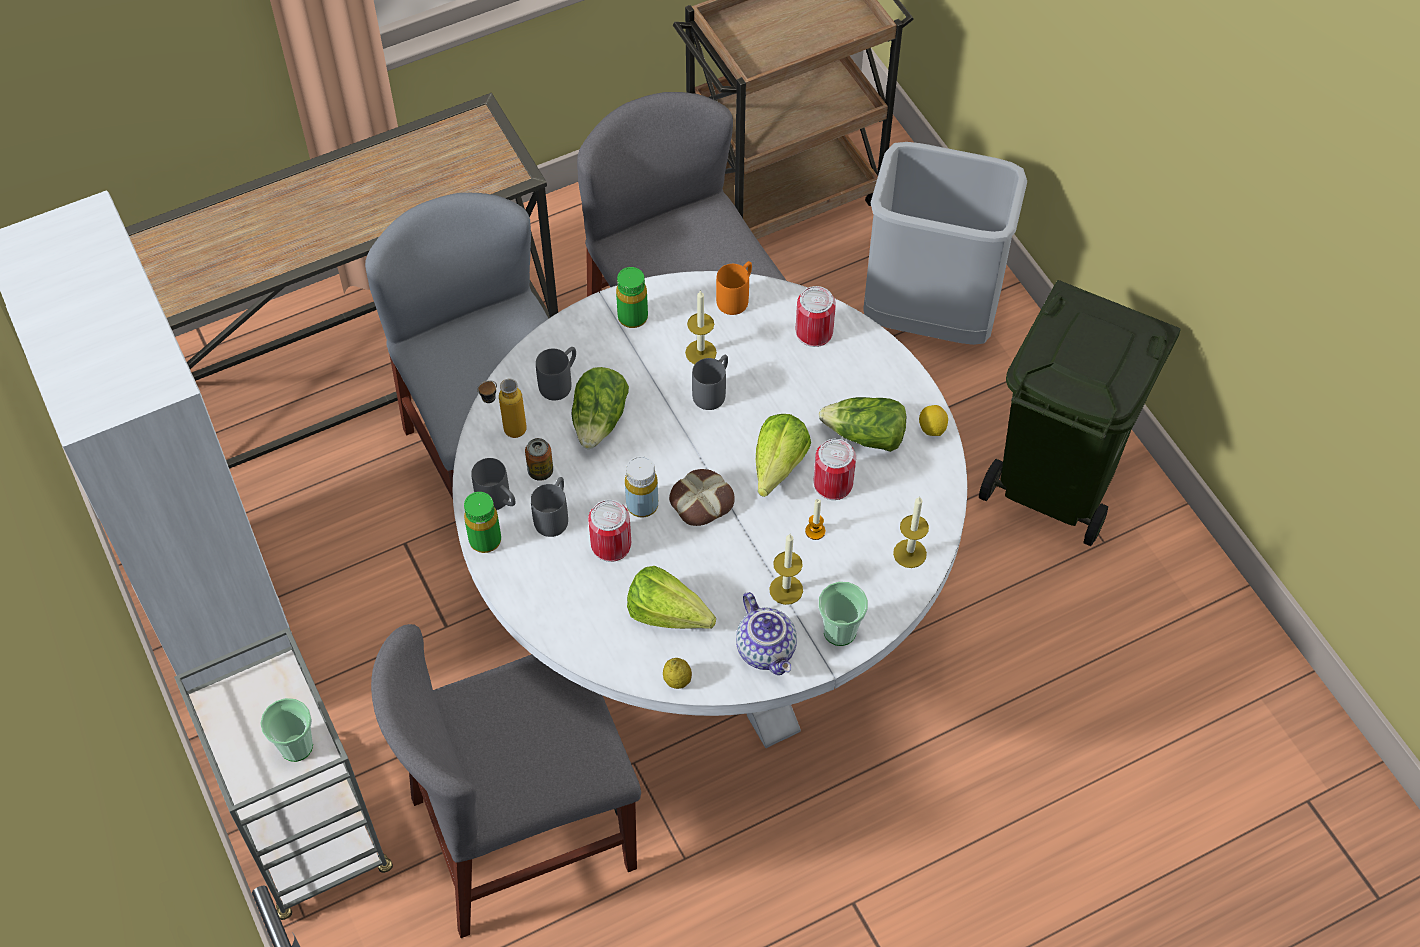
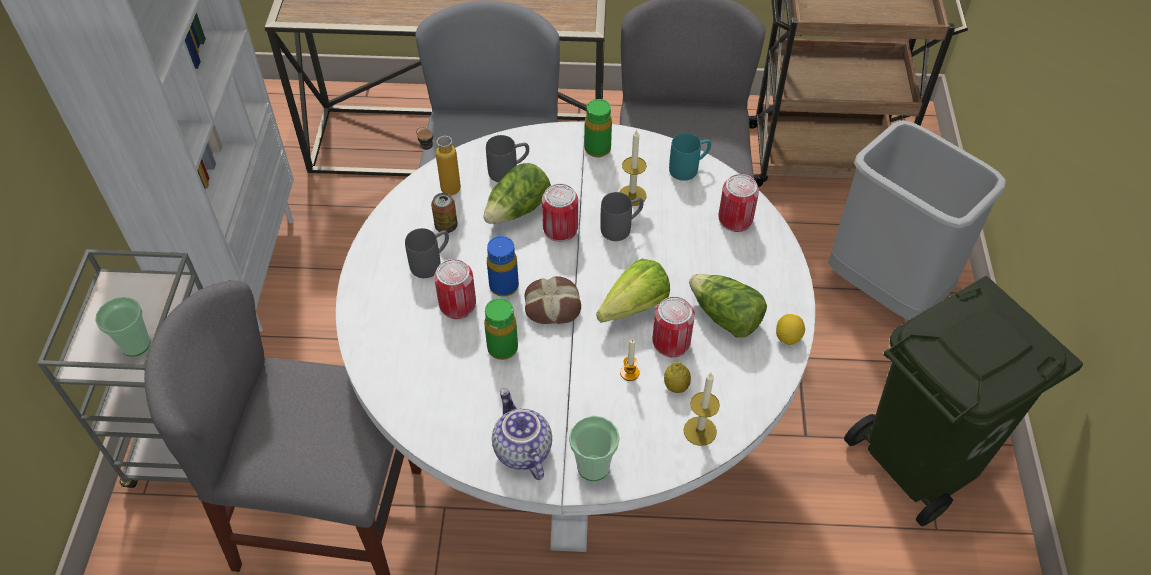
camera: 30 degrees right, 5 degrees down
green bottle [464,492,501,553] -> green bottle moved to [484,298,518,360]
grey mug [471,458,516,510] -> none
yellow bottle [625,456,658,517] -> blue bottle [487,236,519,297]
lettuce [627,566,716,629] -> none
lemon [663,658,692,689] -> lemon moved to [664,362,691,393]
orange mug [716,261,752,315] -> turquoise mug [669,133,711,181]
teapot [736,592,797,675] -> teapot turned 150 degrees clockwise [492,388,552,480]
candle [769,534,803,605] -> none
none -> can [542,183,578,242]

